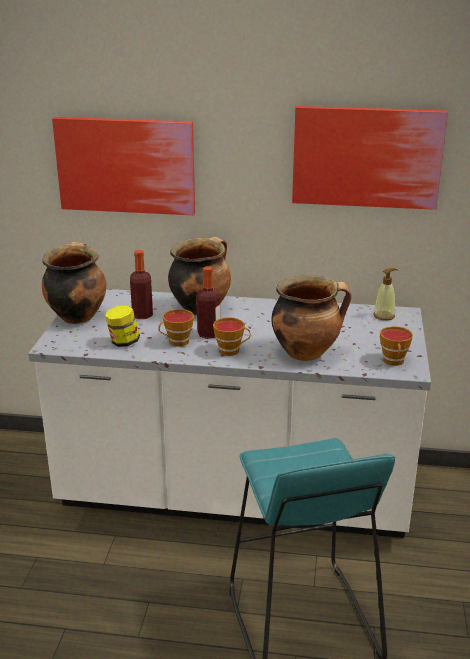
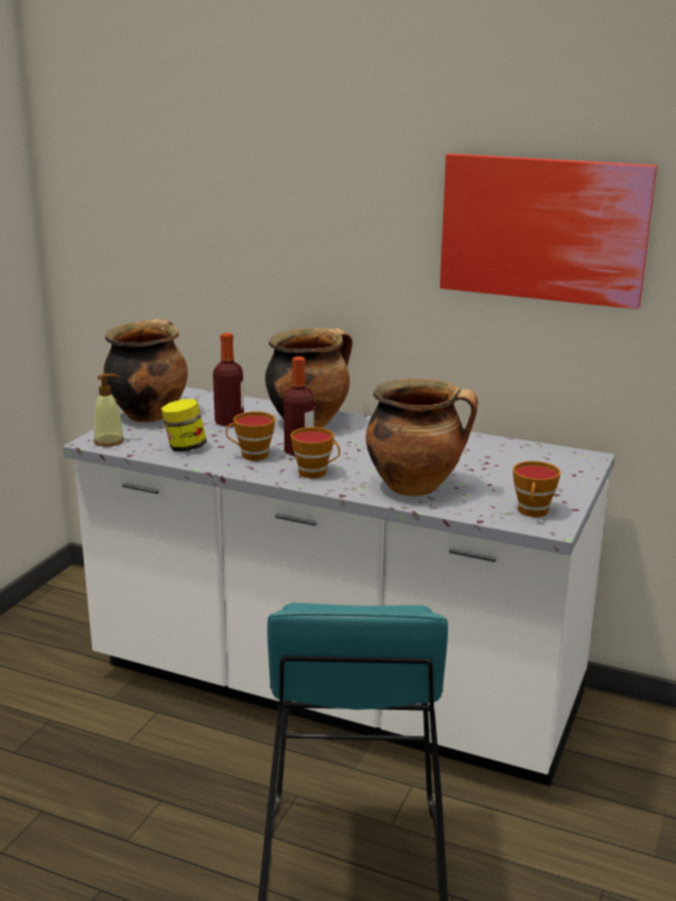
camera: 15 degrees right, 5 degrees down
picture [52,117,195,215] -> none
soap dispenser [373,268,398,320] -> soap dispenser moved to [94,373,124,446]

